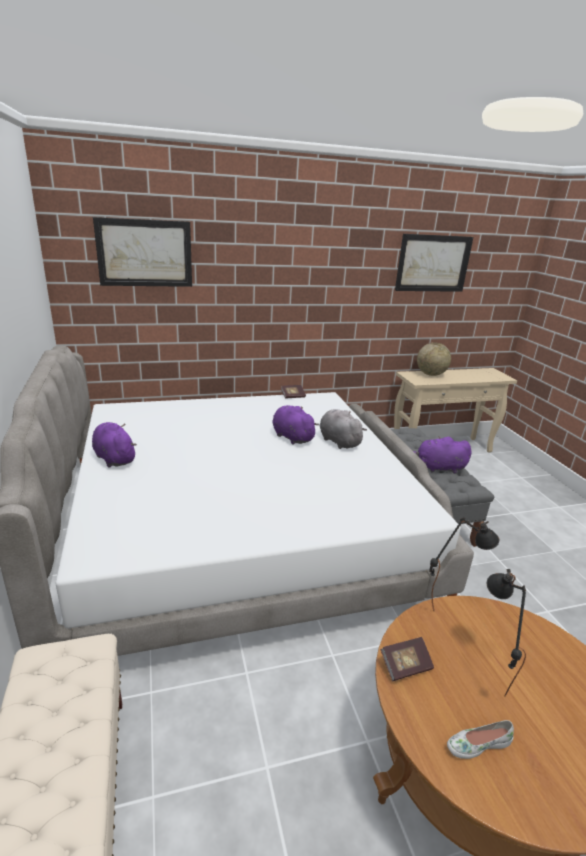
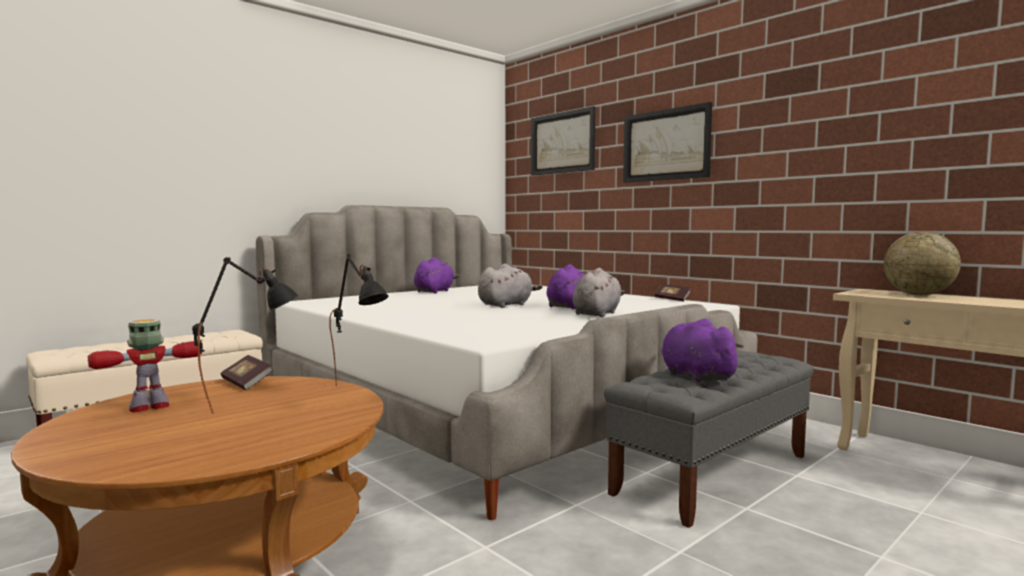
camera: 65 degrees right, 20 degrees down
picture [395,234,473,292] -> picture moved to [623,102,712,183]
white shoe [447,720,514,759] -> toy robot [88,319,203,412]
none -> grey plush toy [478,264,542,308]

